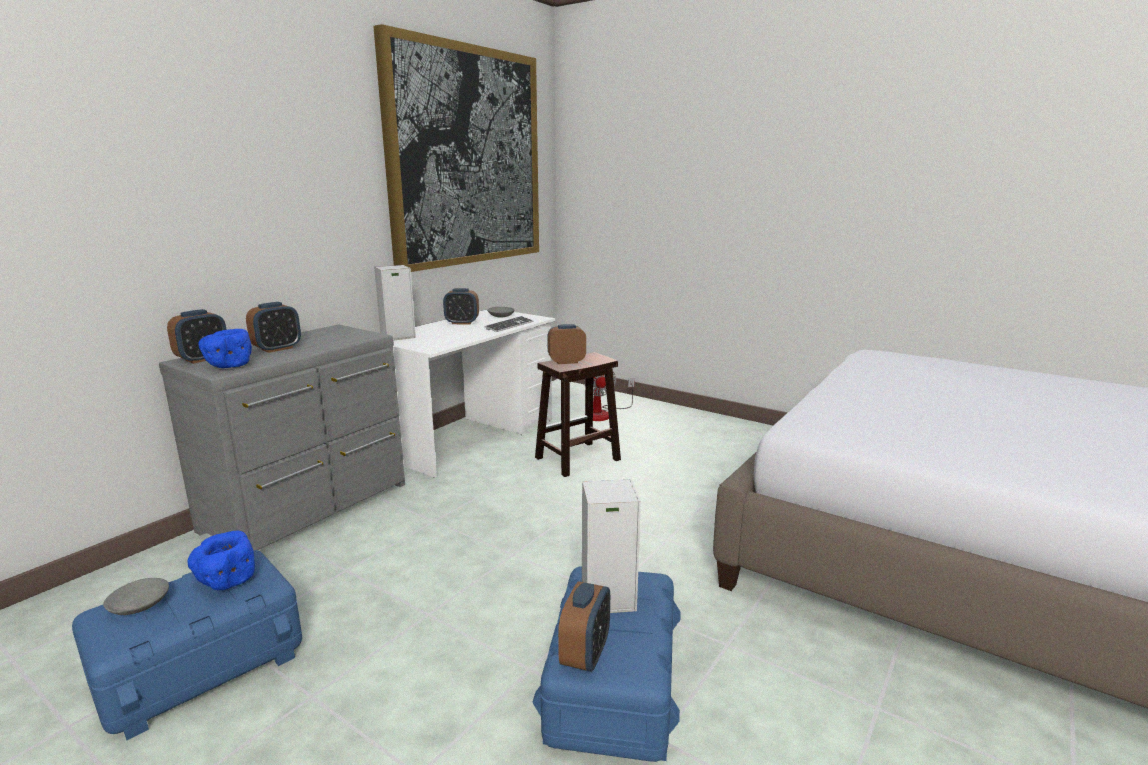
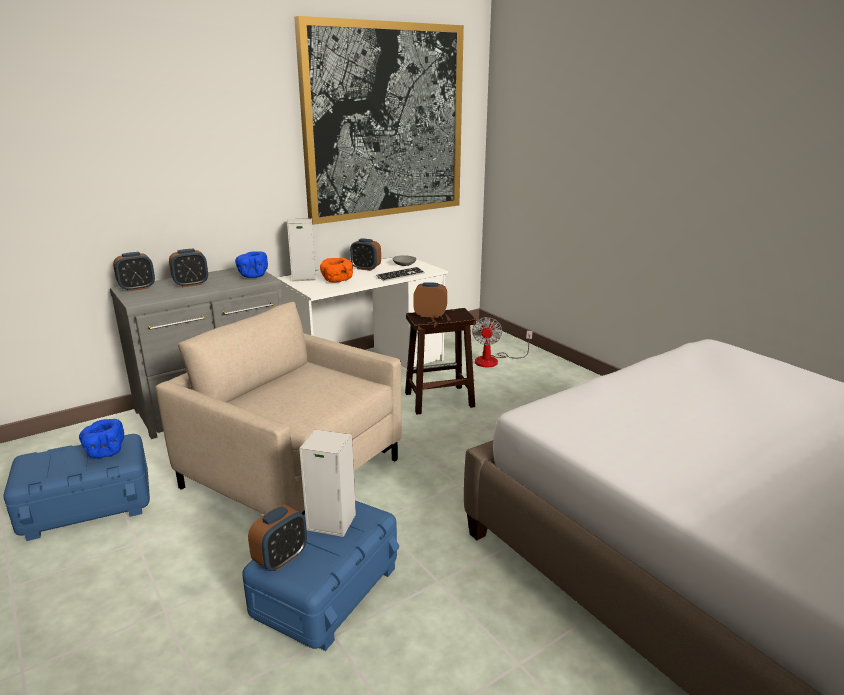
camera: 20 degrees right, 5 degrees up
grey bowl [103,578,169,615] -> none
blue bowl [198,329,252,368] -> blue bowl moved to [235,251,268,278]
none -> beige armchair [155,302,402,515]
none -> orange bowl [320,258,353,283]

